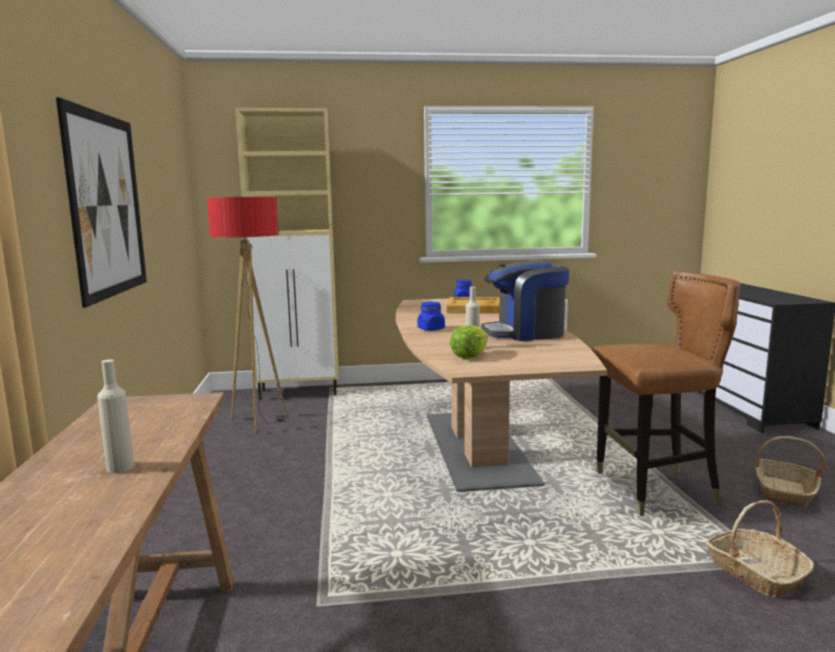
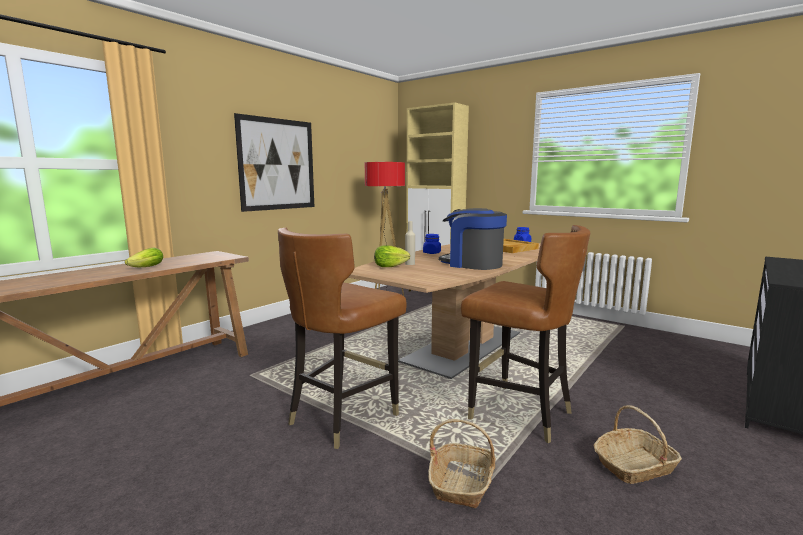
camera: 45 degrees right, 0 degrees up
beige bottle [97,359,134,473] -> lettuce [125,248,163,267]
none -> brown chair [278,227,407,449]

